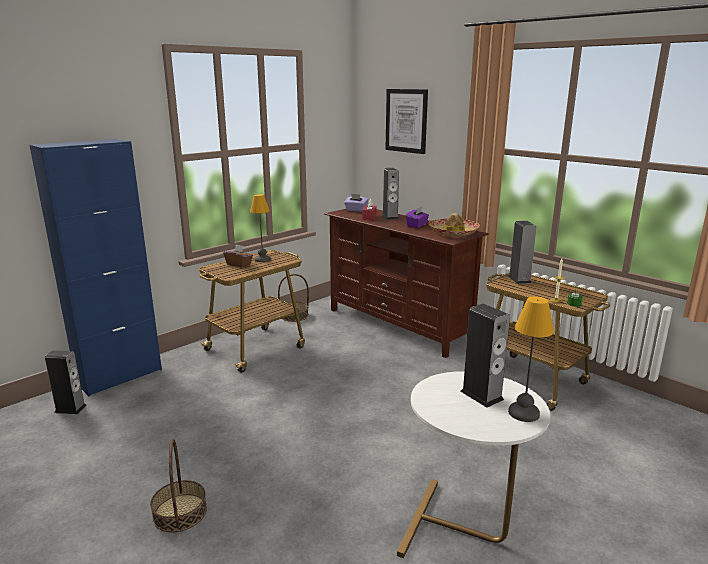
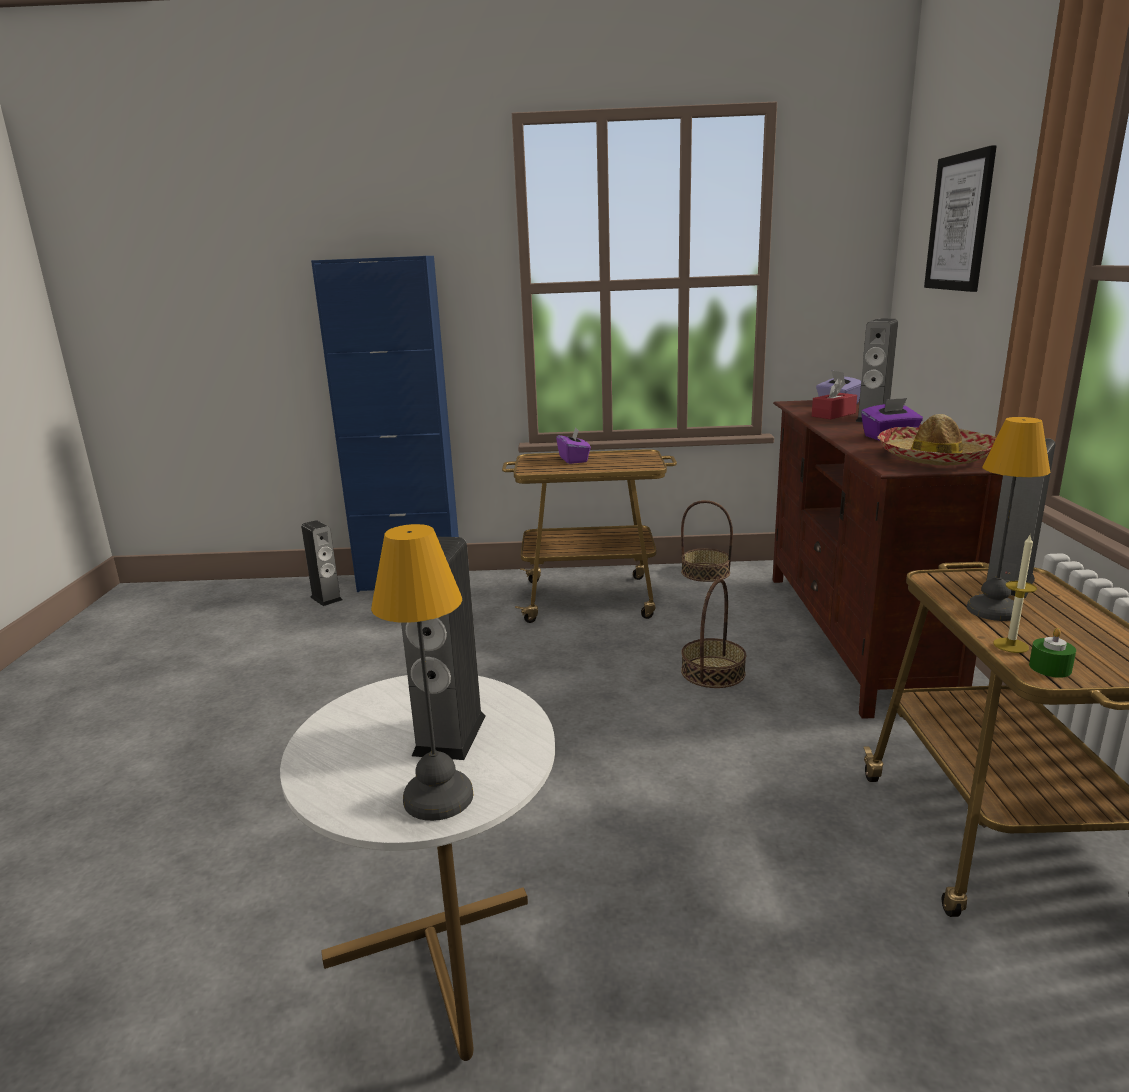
camera: 45 degrees right, 0 degrees up
basket [150,439,207,532] -> basket moved to [681,579,746,688]
brown tissue box [223,244,253,268] -> purple tissue box [556,427,591,464]
table lamp [250,194,271,262] -> table lamp moved to [967,417,1050,621]

